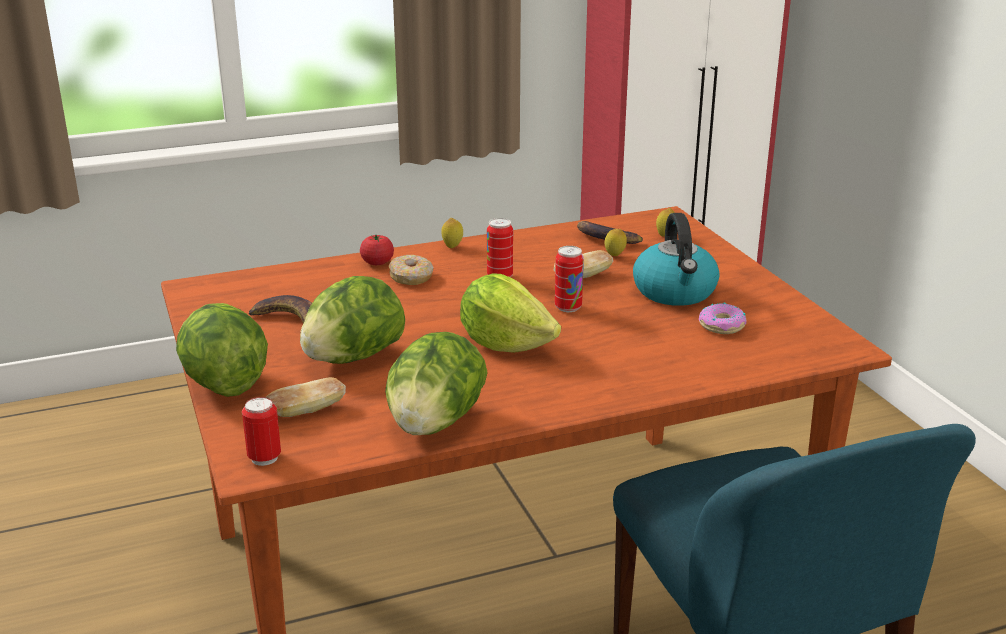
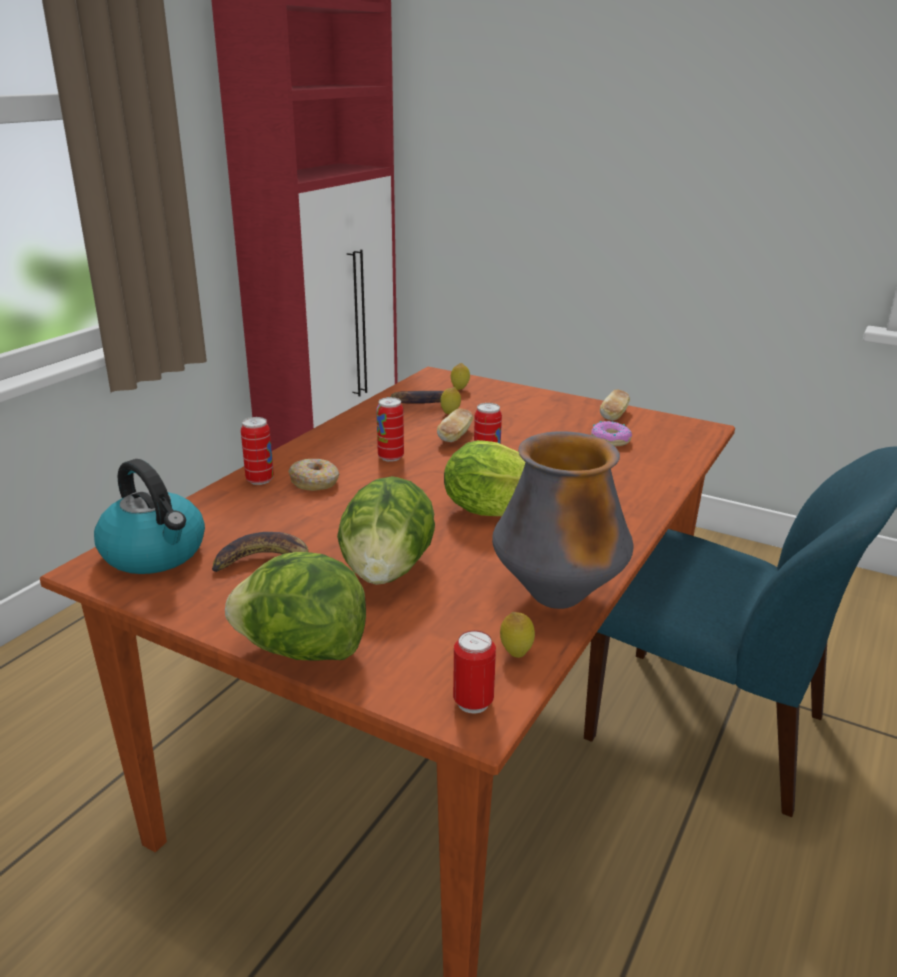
camera: 40 degrees left, 0 degrees up
bread [266,377,346,417] -> bread moved to [600,390,630,421]
tomato [360,235,394,265] -> can [241,417,274,485]
lettuce [385,332,488,435] -> vase [492,431,633,609]
lemon [441,218,463,248] -> lemon moved to [500,612,535,658]
kettle [633,213,720,306] -> kettle moved to [94,459,205,574]

